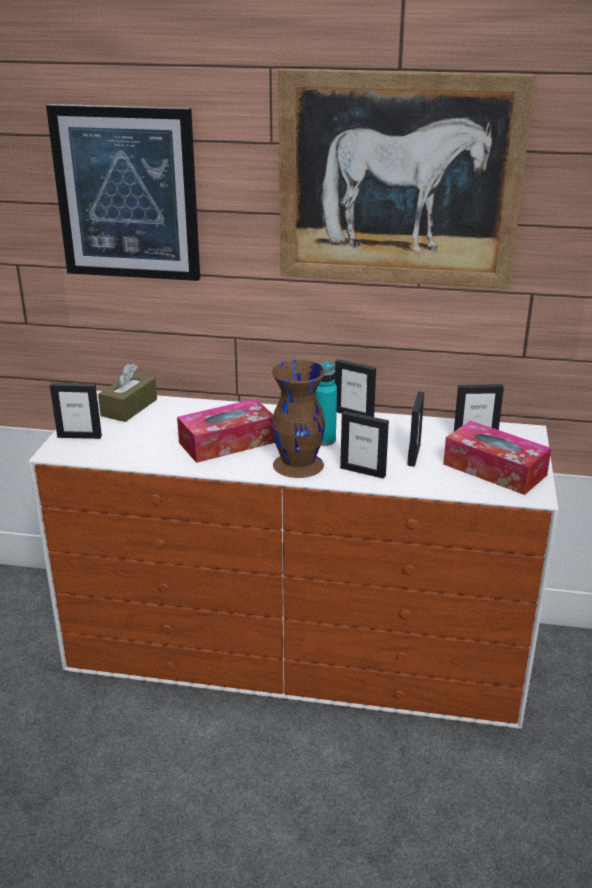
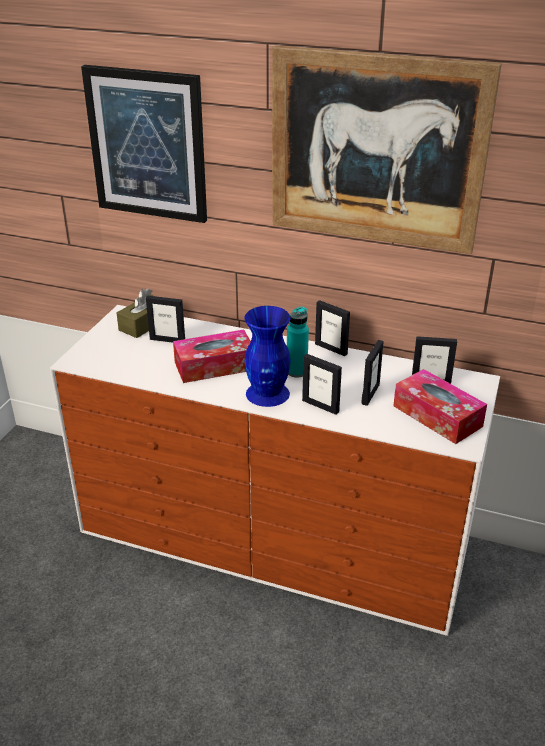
camera: 10 degrees right, 5 degrees up
picture frame [50,383,102,439] -> picture frame moved to [146,296,185,343]
brown vase [272,360,325,478] -> blue vase [244,306,291,407]

